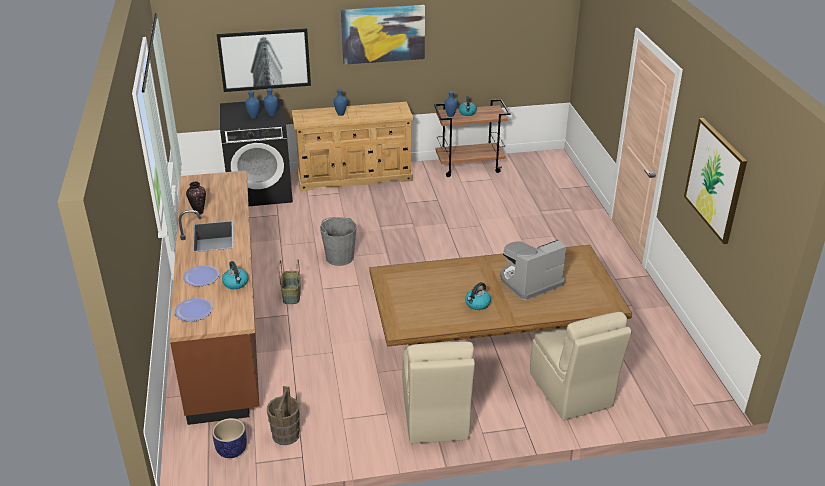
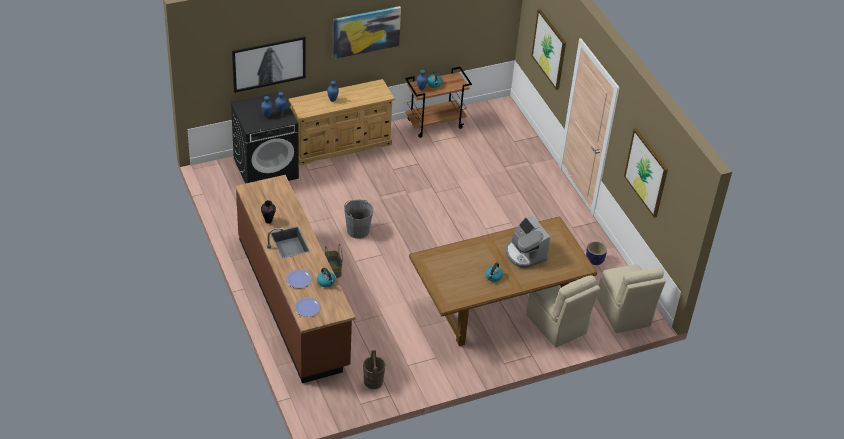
camera: 15 degrees left, 10 degrees up
planter [212,418,247,458] -> planter moved to [586,241,607,265]
beige chair [402,342,475,443] -> beige chair moved to [597,264,666,333]
coffee machine [500,240,566,300] -> coffee machine turned 75 degrees counterclockwise [506,216,550,268]
none -> picture [532,9,566,90]

